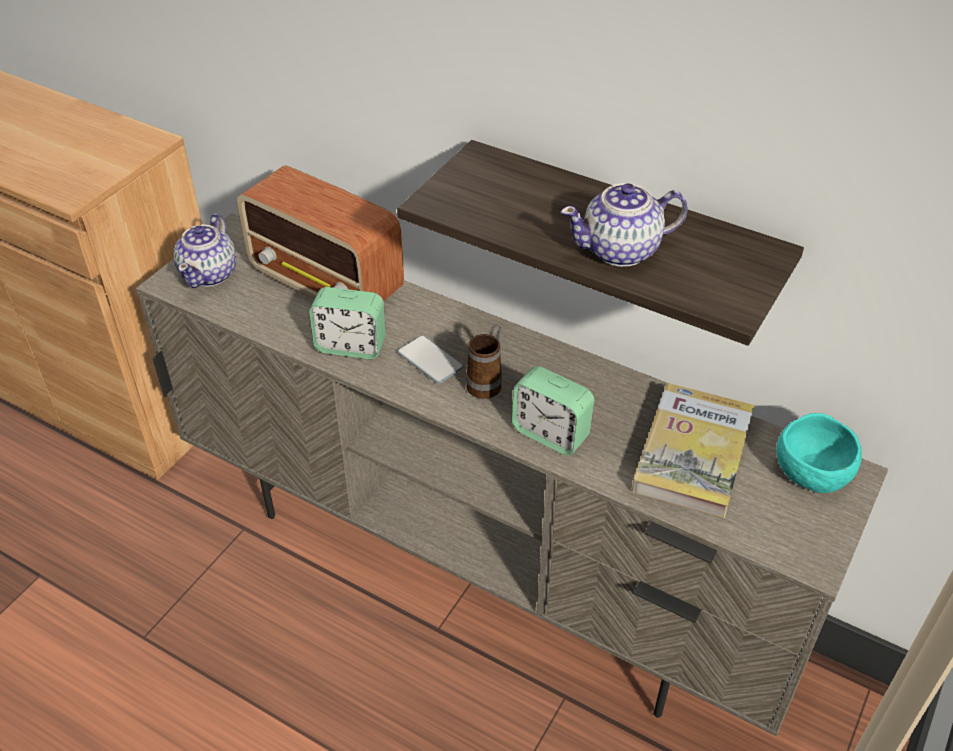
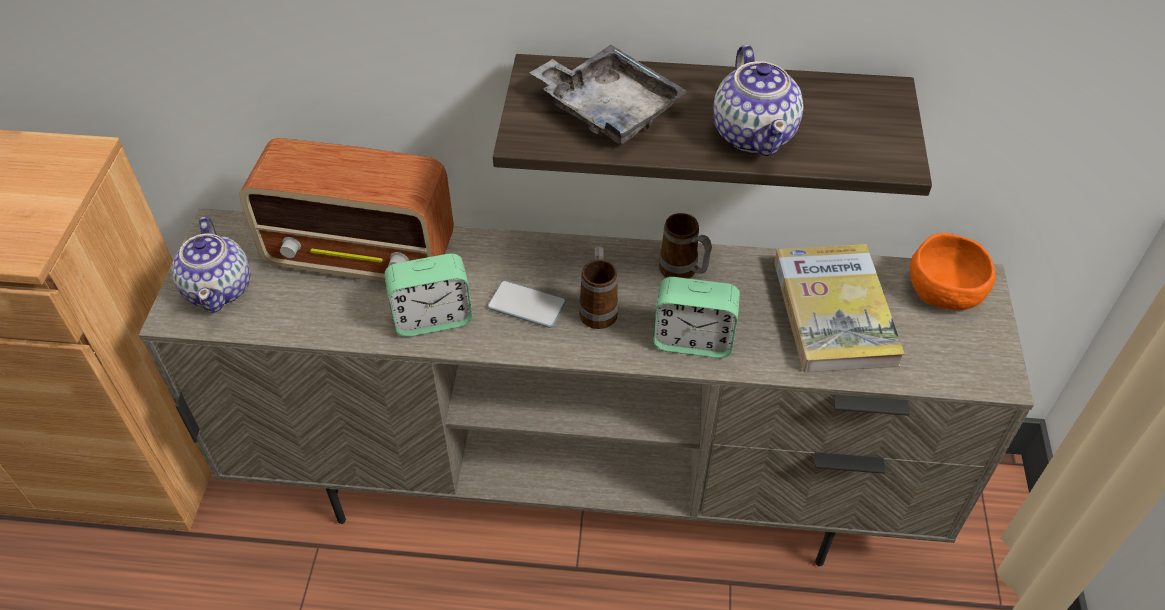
camera: 25 degrees left, 5 degrees up
teapot [561,183,688,267] -> teapot turned 60 degrees counterclockwise [713,45,803,156]
turquoise bowl [776,413,862,493] -> orange bowl [910,233,996,310]
none -> grey tray [529,45,688,145]
none -> mug [659,213,712,279]

